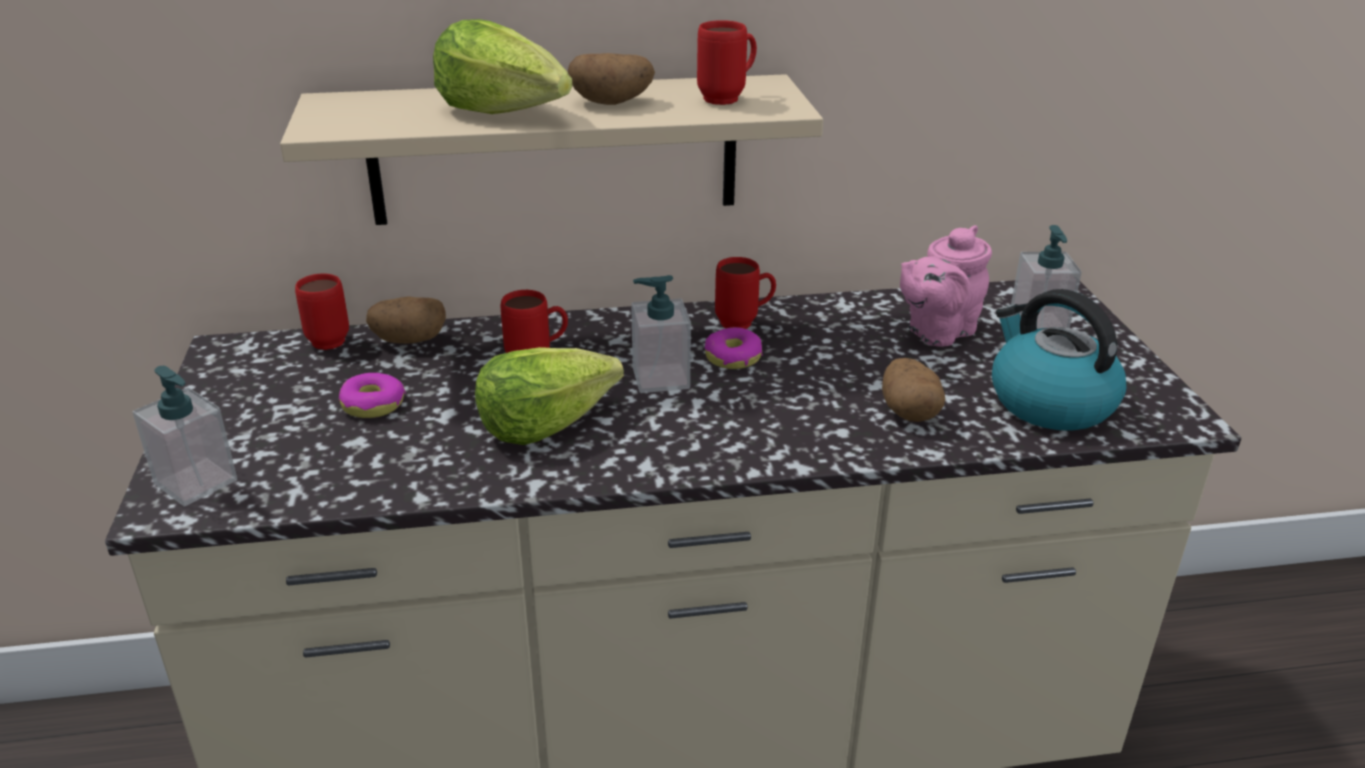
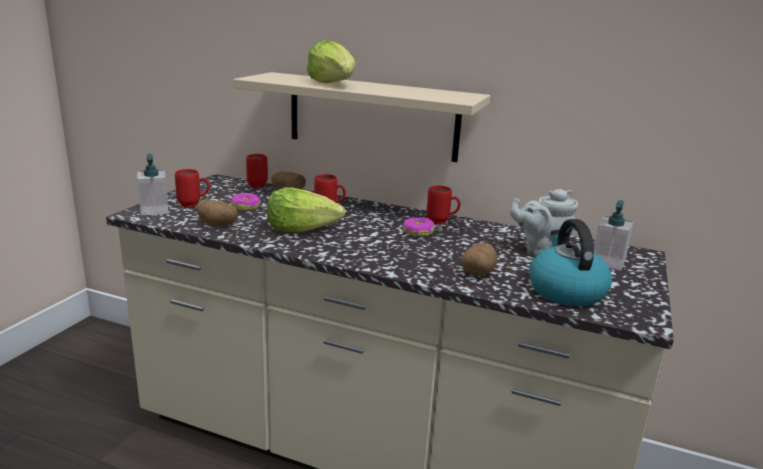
camera: 30 degrees right, 10 degrees down
potato [568,53,655,105] -> potato moved to [196,199,238,227]
soap dispenser [631,275,691,393] -> none
red mug [697,20,757,105] -> red mug moved to [175,169,210,208]
pink teapot [900,225,992,347] -> grey teapot [510,189,578,256]

